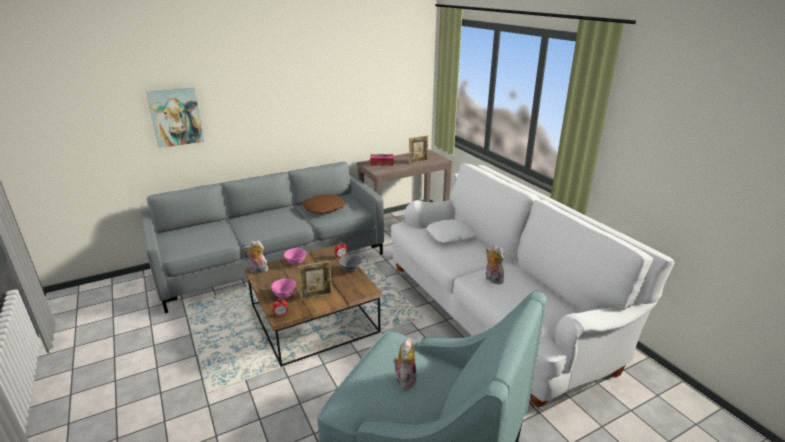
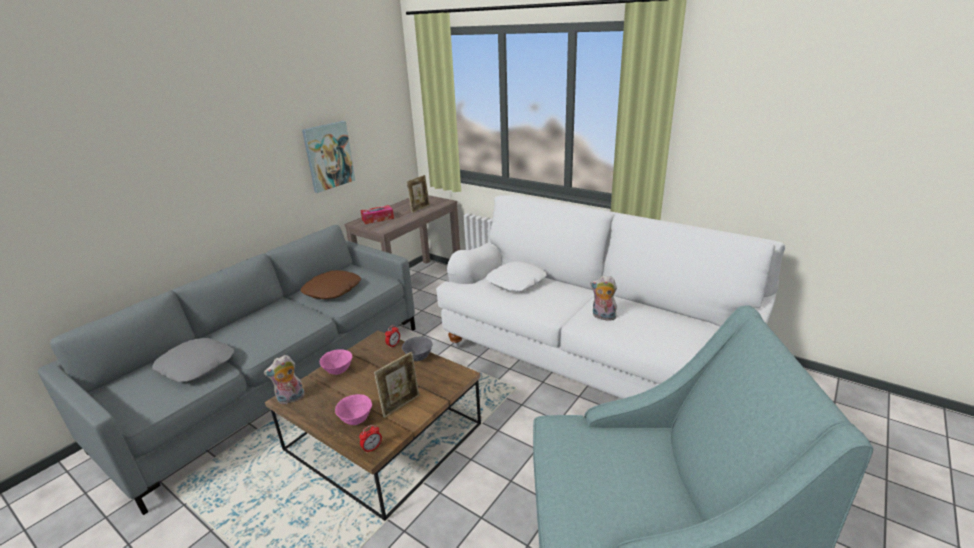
camera: 25 degrees left, 0 degrees up
picture [146,88,205,148] -> picture moved to [302,121,355,193]
plush toy [394,338,416,390] -> none
none -> grey pillow [152,338,234,382]

